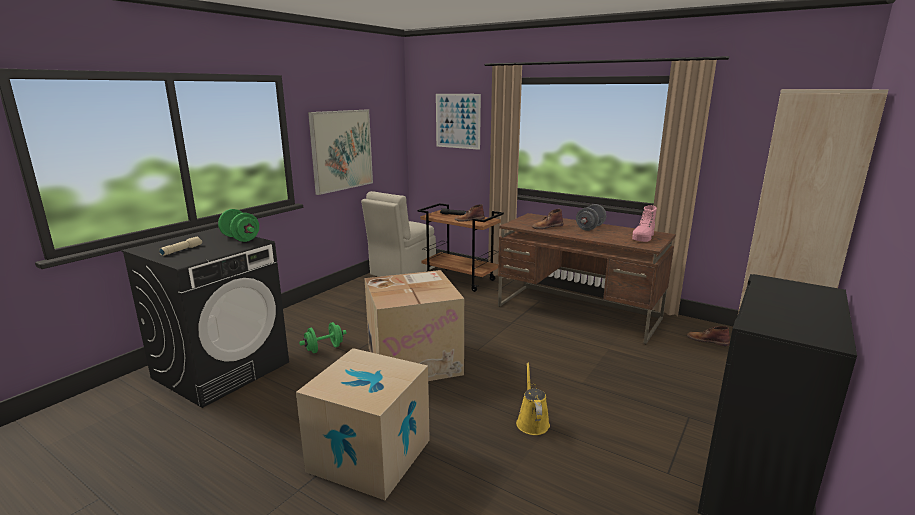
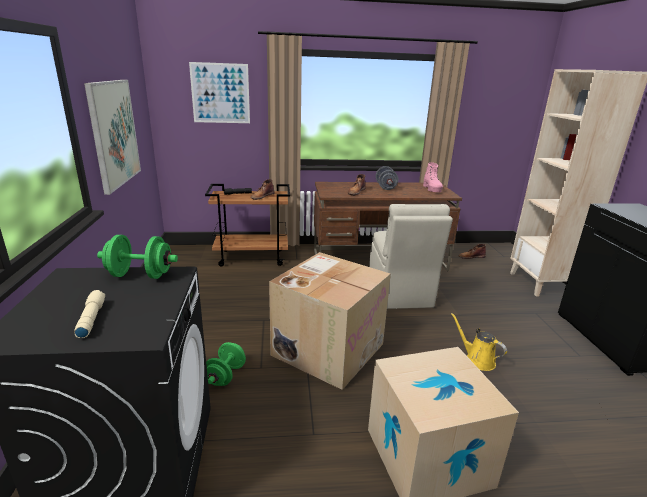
camera: 40 degrees left, 5 degrees up
beige chair [361,191,436,277] -> beige chair moved to [369,204,453,309]

